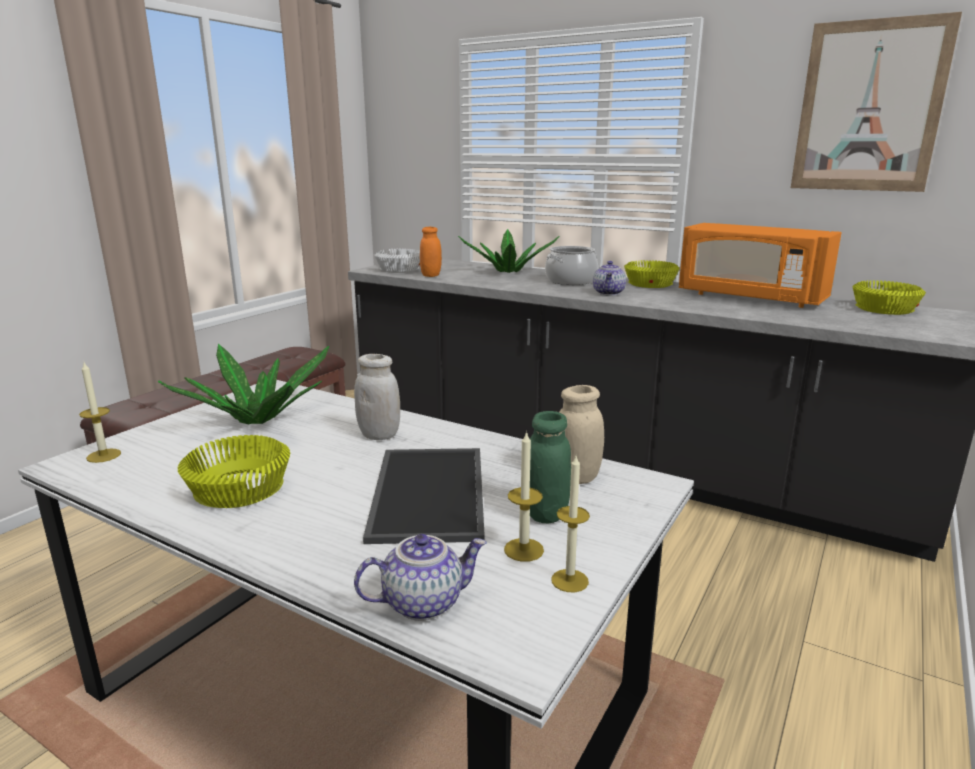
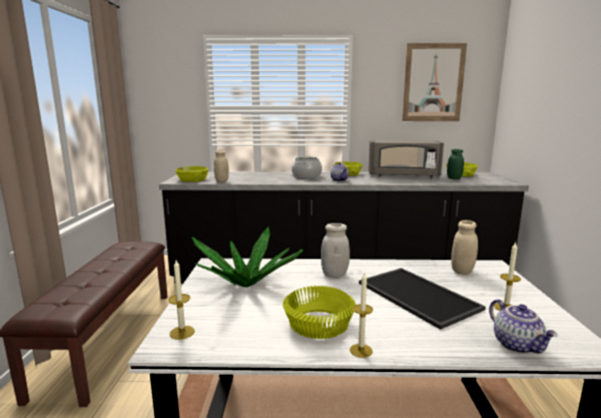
camera: 30 degrees left, 5 degrees down
teapot [354,534,487,621] -> teapot turned 120 degrees clockwise [489,299,558,354]
white bowl [375,249,420,273] -> yellow bowl [176,166,209,182]
orange jar [420,227,442,277] -> beige jar [214,150,229,182]
potted plant [458,229,560,273] -> none
green jar [530,411,571,524] -> green jar moved to [447,149,464,180]
candle [551,456,590,592] -> candle moved to [350,272,373,358]
orange microwave [679,223,842,308] -> grey microwave [369,140,444,178]

